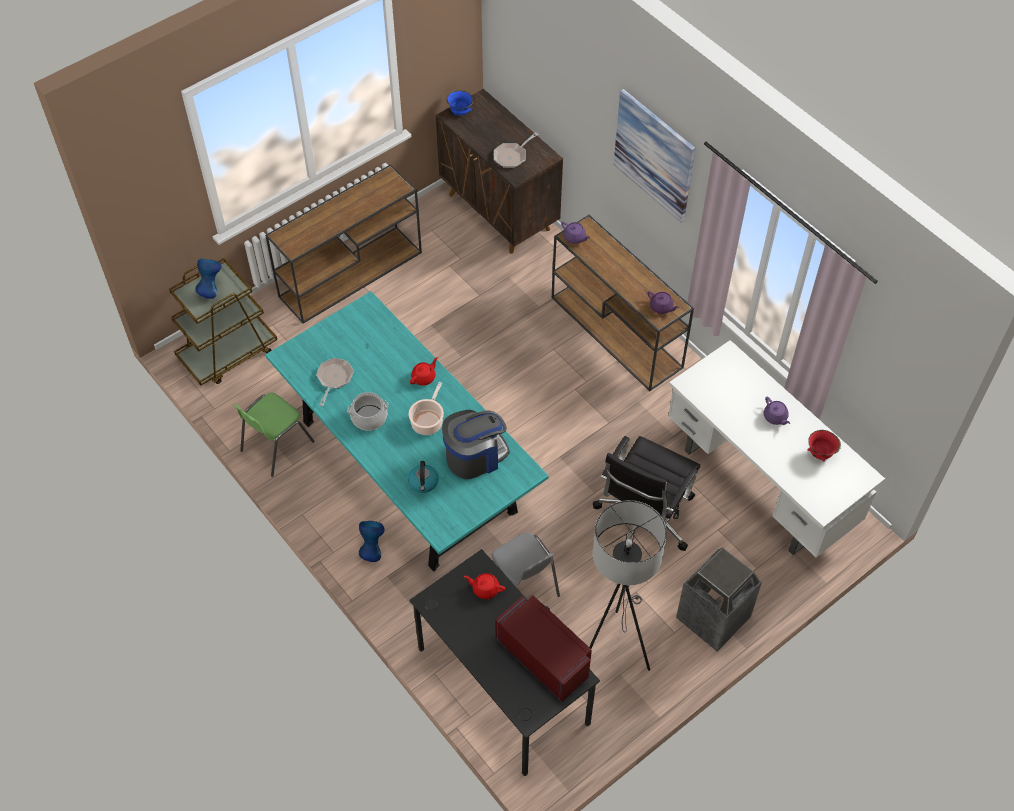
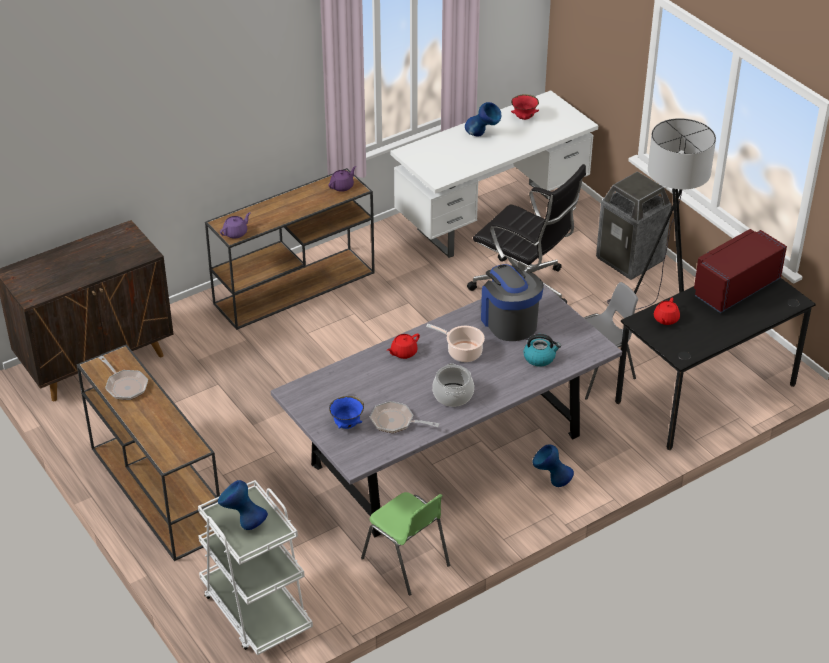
camera: 85 degrees left, 15 degrees down
brown cart [169,258,277,385] -> white cart [198,480,313,655]
turquoise dining table [266,291,549,572] -> grey dining table [271,283,622,537]
red teapot [410,357,438,386] -> red teapot turned 90 degrees counterclockwise [387,333,420,359]
blue bowl [447,90,474,116] -> blue bowl moved to [329,396,364,429]
frying pan [494,132,538,168] -> frying pan moved to [99,356,148,400]
picture [614,89,695,223] -> none
purple teapot [764,397,790,425] -> blue vase [465,102,501,137]

